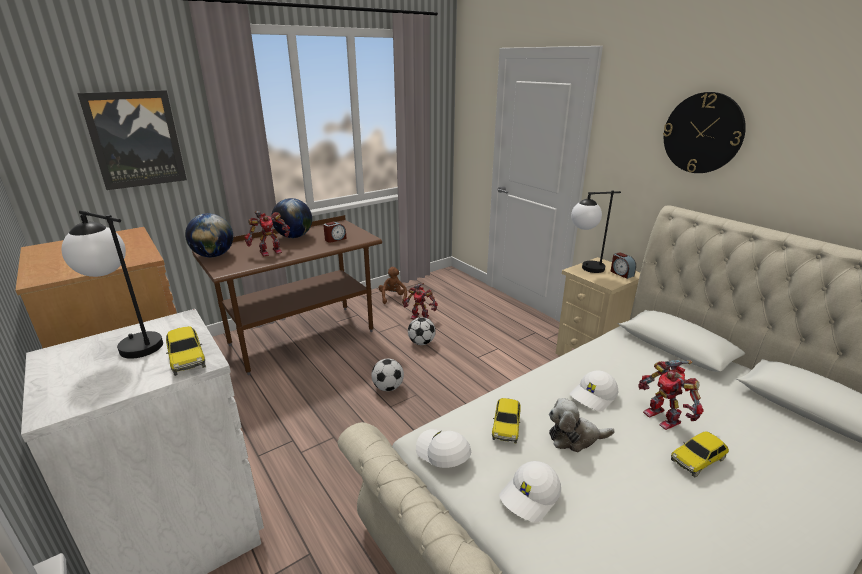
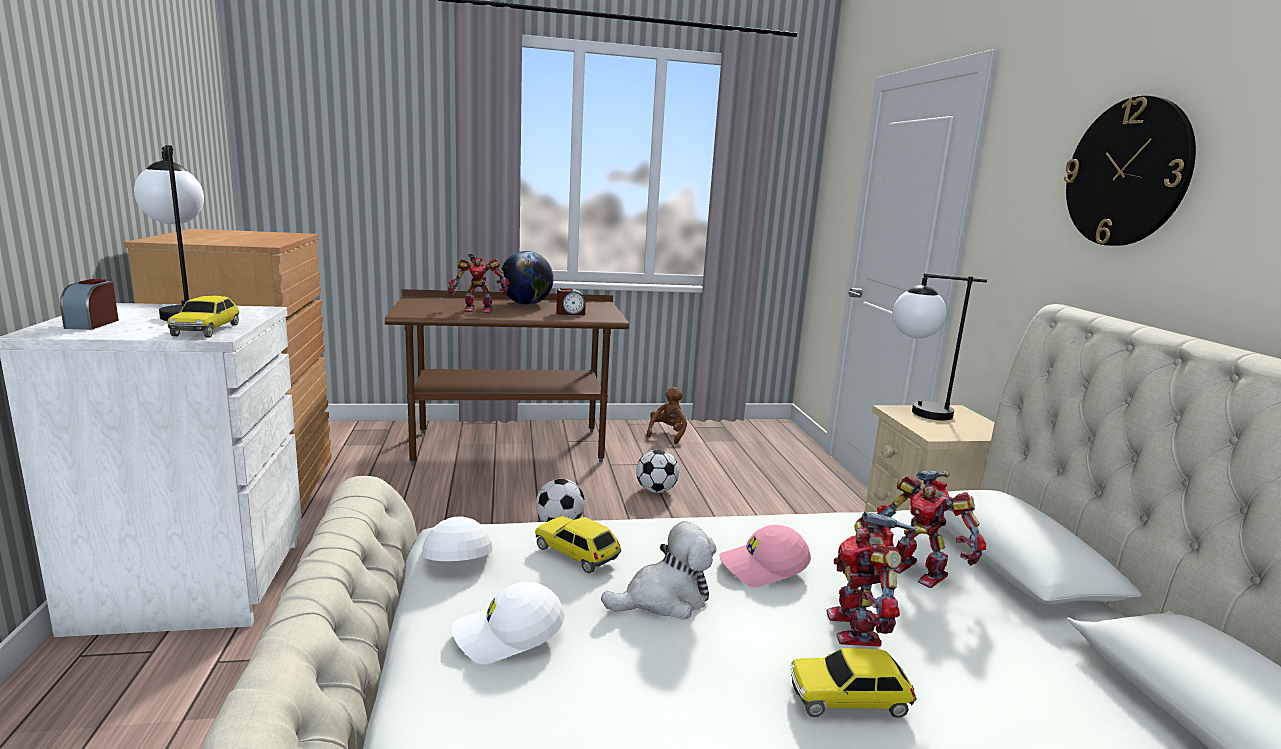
camera: 25 degrees right, 10 degrees down
picture [77,90,187,190] -> none
globe [185,213,233,257] -> none
toy robot [403,283,438,319] -> toy robot moved to [877,470,986,588]
toy car [492,398,521,444] -> toy car turned 90 degrees clockwise [535,516,622,574]
plush toy [549,398,615,452] -> plush toy turned 135 degrees clockwise [601,521,717,620]
white cap [570,371,619,412] -> pink cap [719,525,811,587]
alarm clock [611,253,636,279] -> alarm clock moved to [60,279,119,330]

